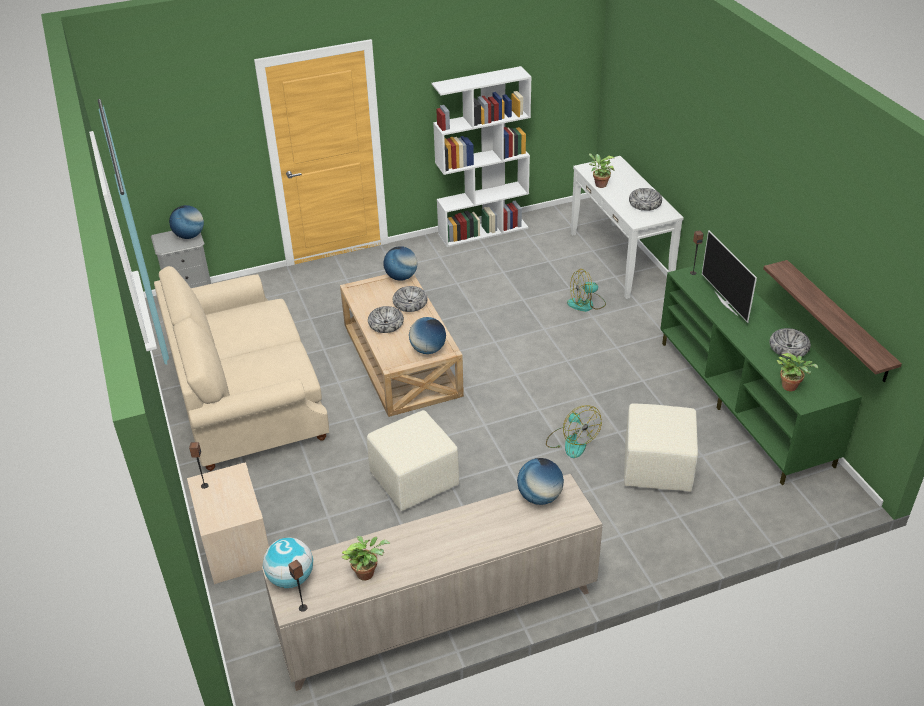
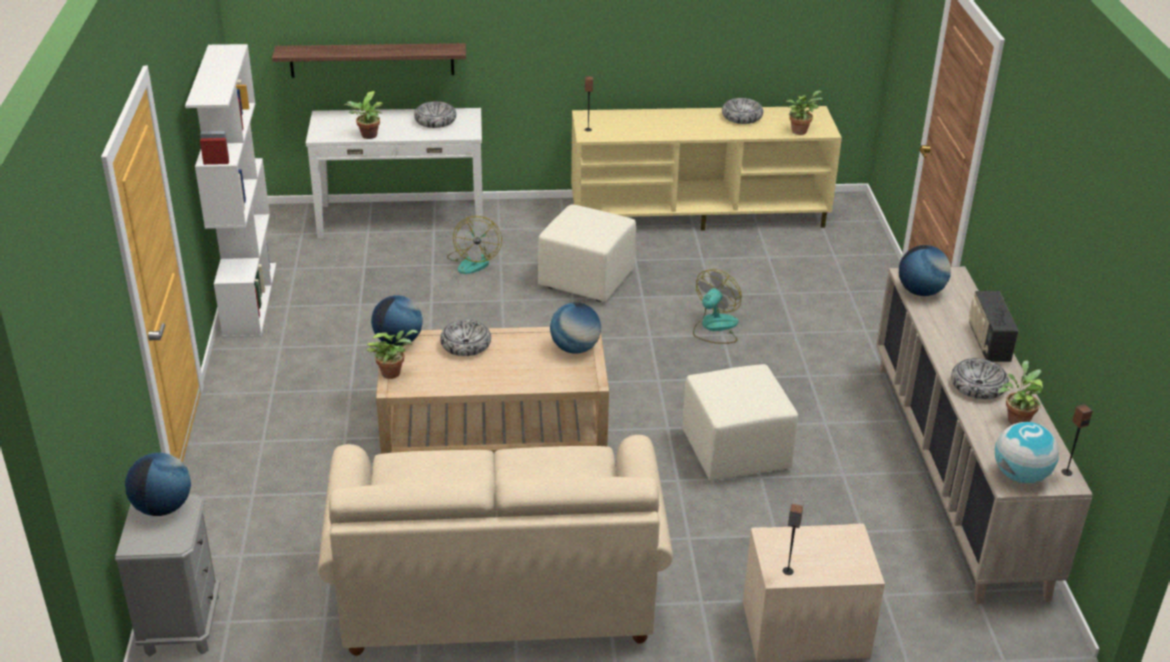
camera: 75 degrees left, 5 degrees down
bowl [368,306,404,333] -> bowl moved to [951,358,1009,400]
fan [546,405,602,458] -> fan turned 45 degrees counterclockwise [693,269,742,344]
beige ottoman [624,404,698,492] -> beige ottoman moved to [538,205,636,302]
green tv stand [660,264,862,485] -> beige tv stand [571,106,842,231]
television [702,230,757,323] -> none
shelf [763,260,902,382] -> shelf moved to [272,43,466,78]
none -> potted plant [366,330,419,379]
none -> radio [969,291,1018,362]

